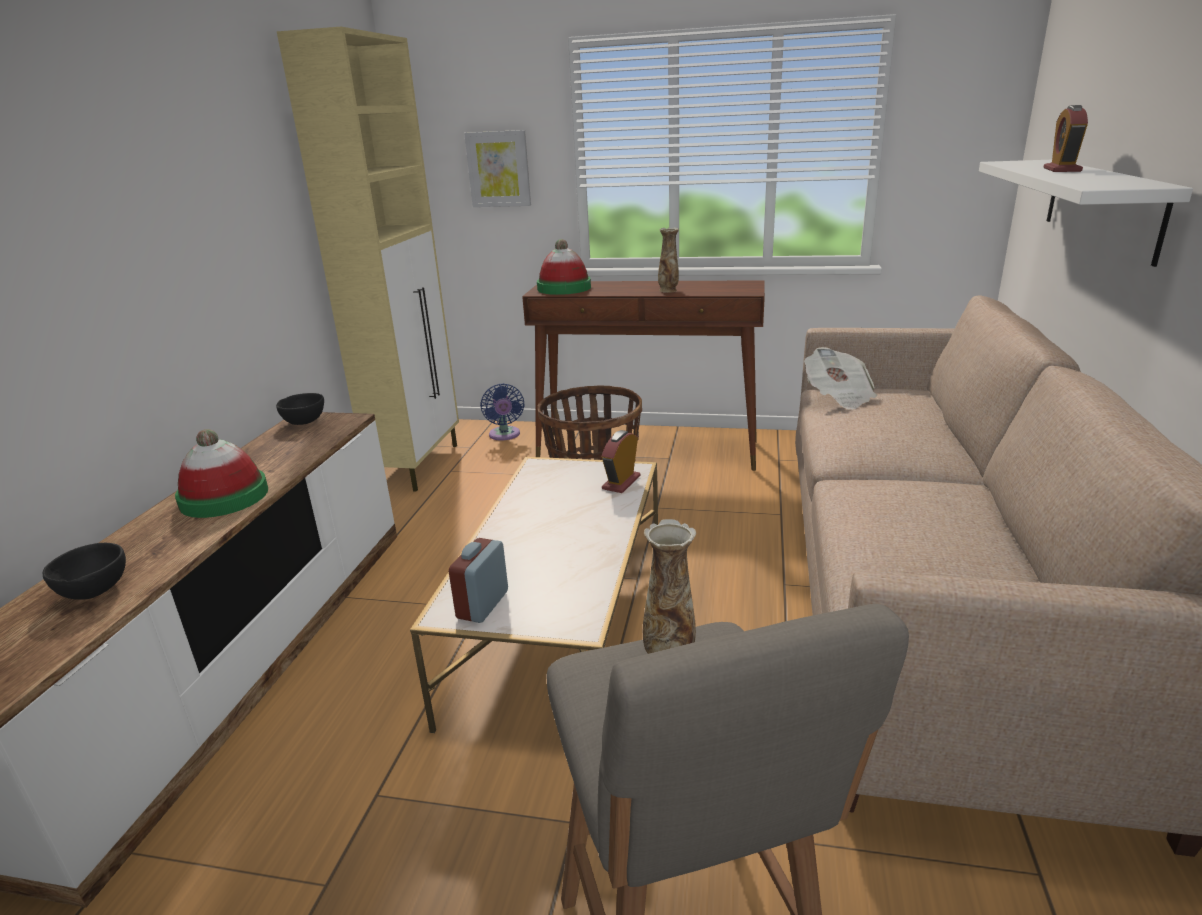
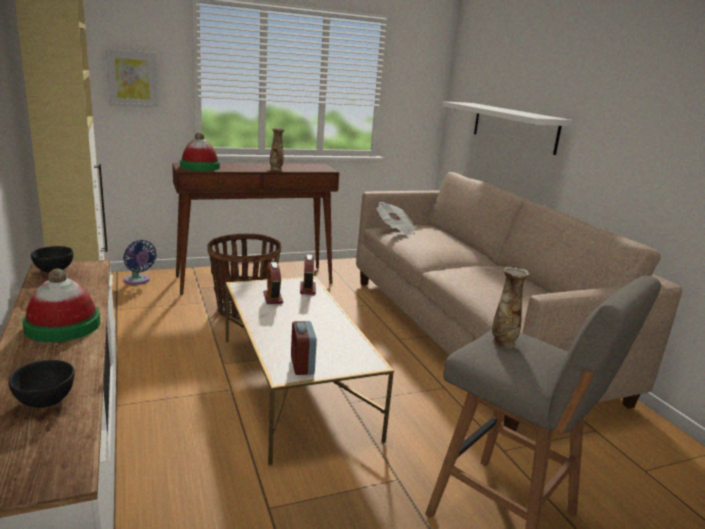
camera: 35 degrees left, 5 degrees down
alarm clock [1044,105,1088,172] -> alarm clock moved to [264,262,283,304]

